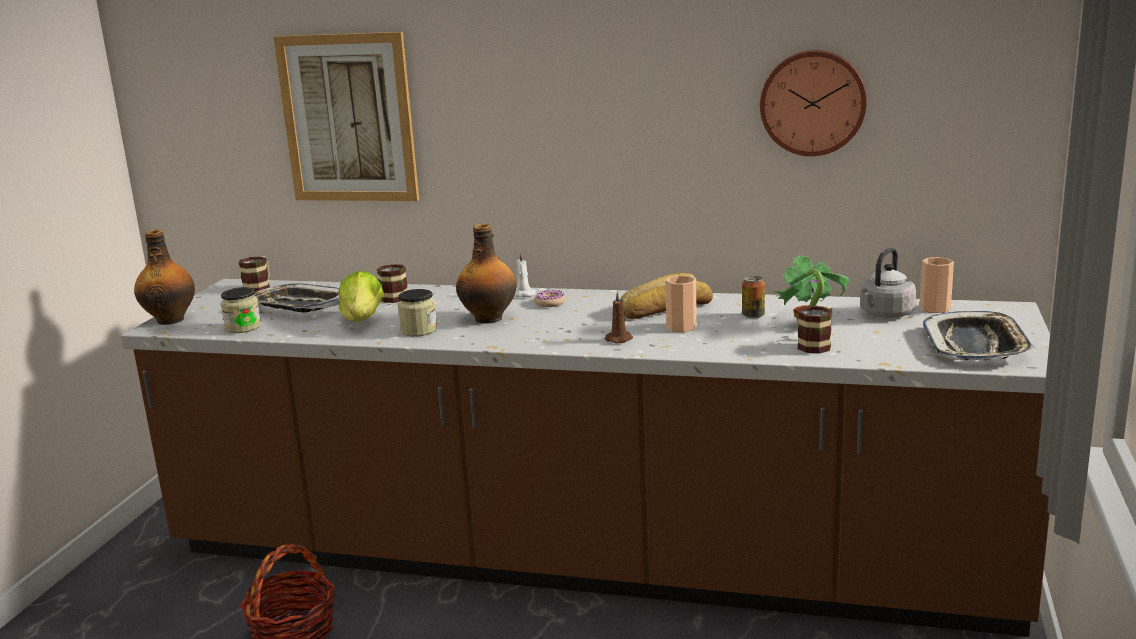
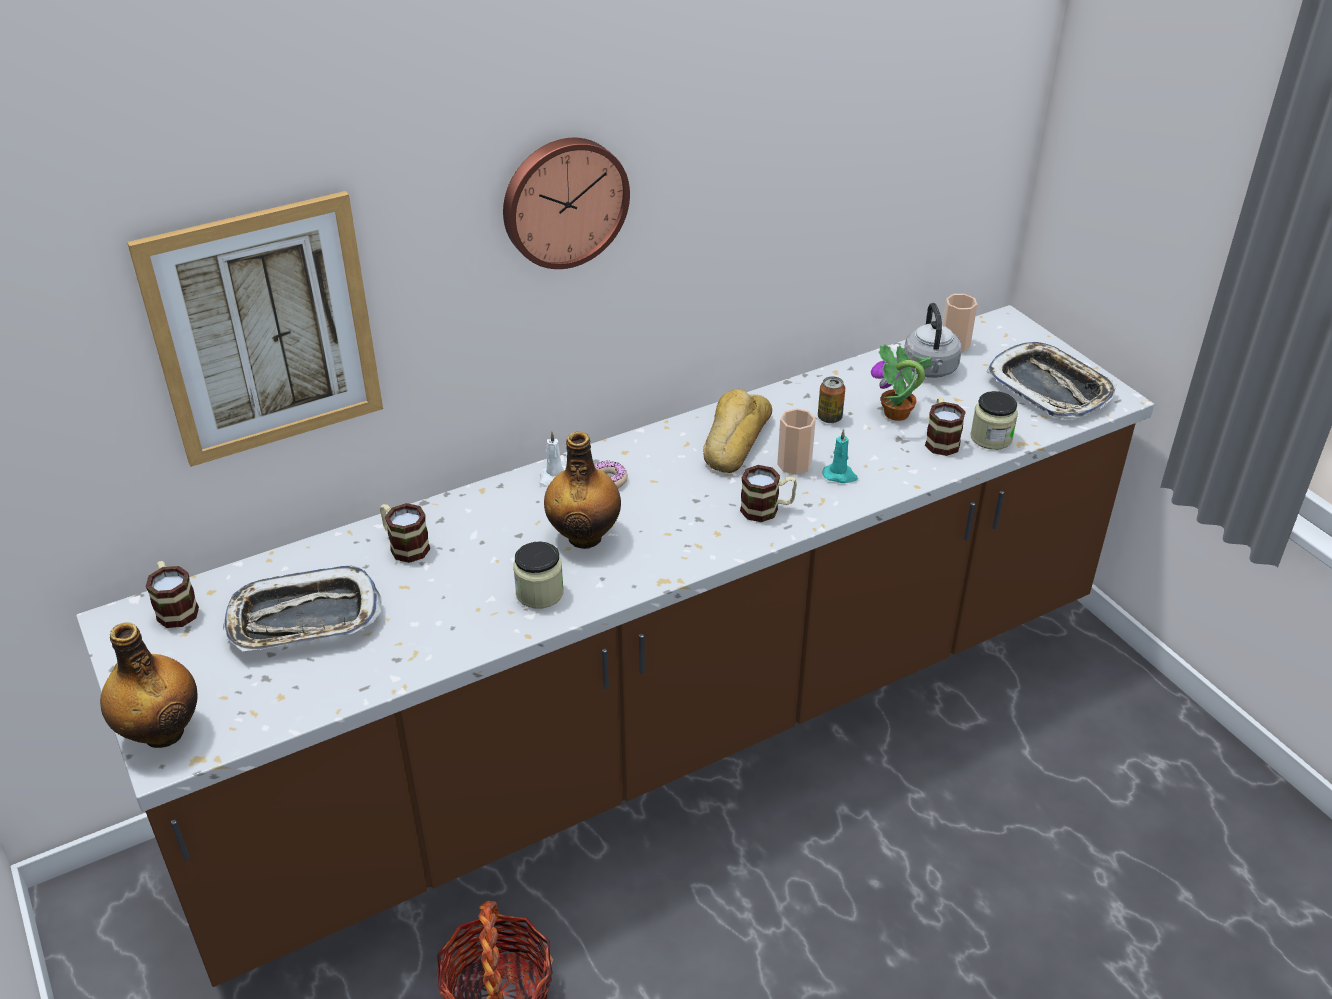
camera: 45 degrees left, 20 degrees up
jar [221,287,261,333] -> jar moved to [970,391,1018,450]
lettuce [339,271,384,322] -> none
brown candle [605,291,633,343] -> mug [740,465,797,522]
wall clock [760,50,867,156] -> wall clock moved to [503,138,630,269]
none -> turquoise candle [823,429,858,483]

